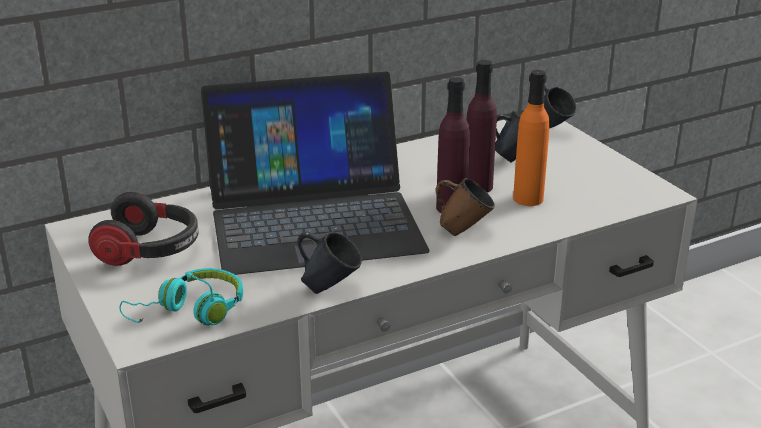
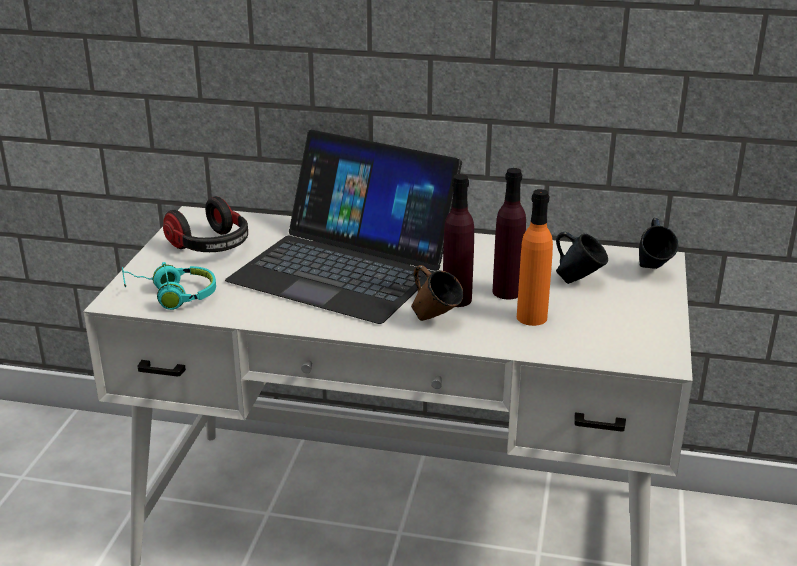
camera: 40 degrees right, 0 degrees up
blue mug [297,232,362,294] -> none

